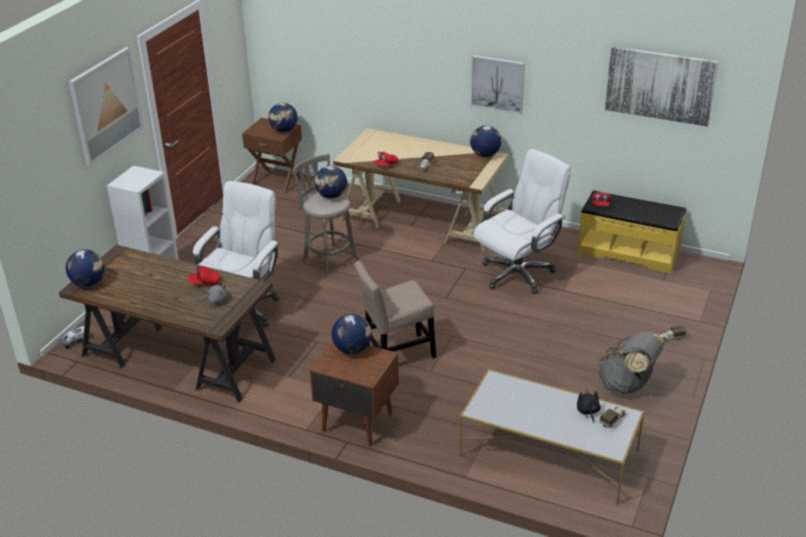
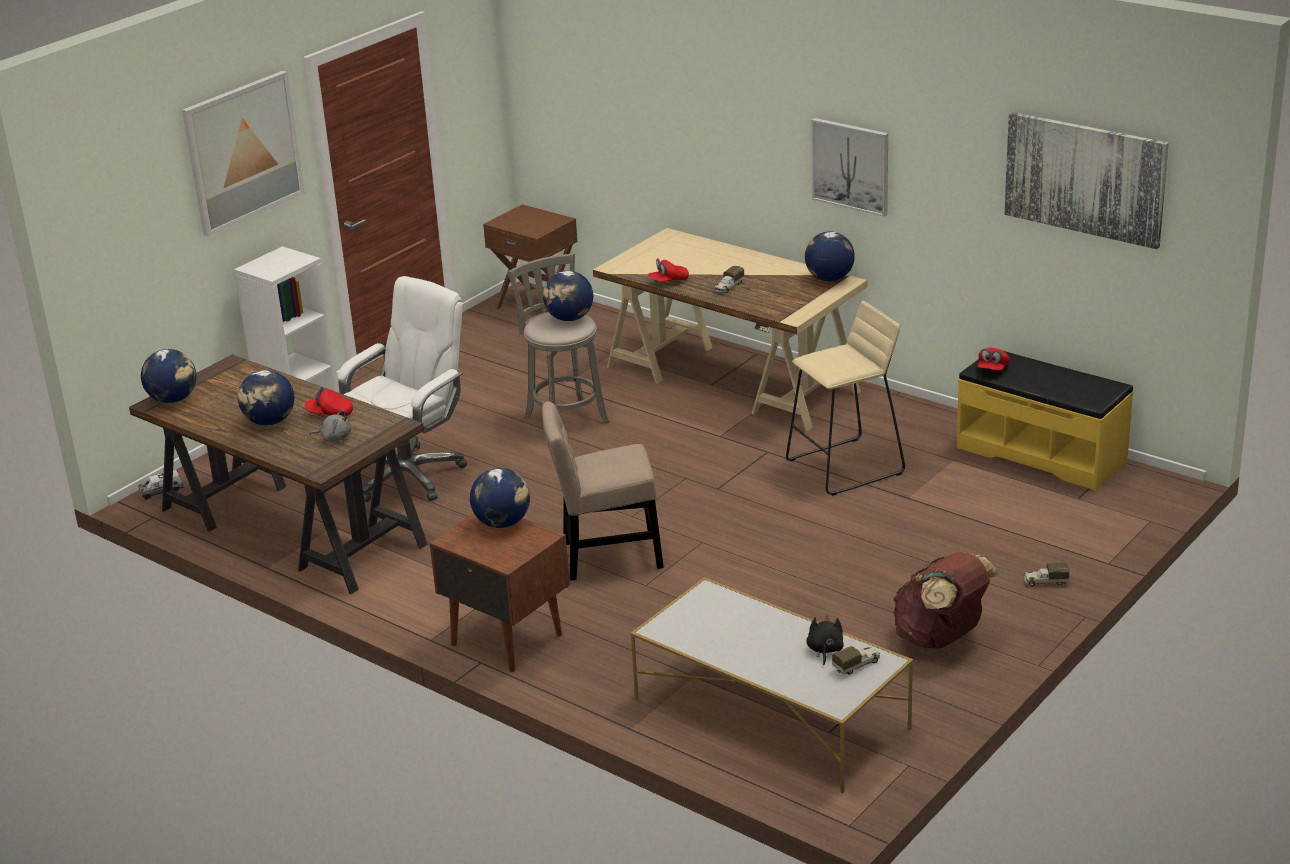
camera: 15 degrees right, 5 degrees down
globe [268,103,298,132] -> globe moved to [238,370,294,426]
white office chair [473,149,571,294] -> beige stool [786,301,905,496]
grey backpack [598,332,665,394] -> brown backpack [893,552,999,649]

